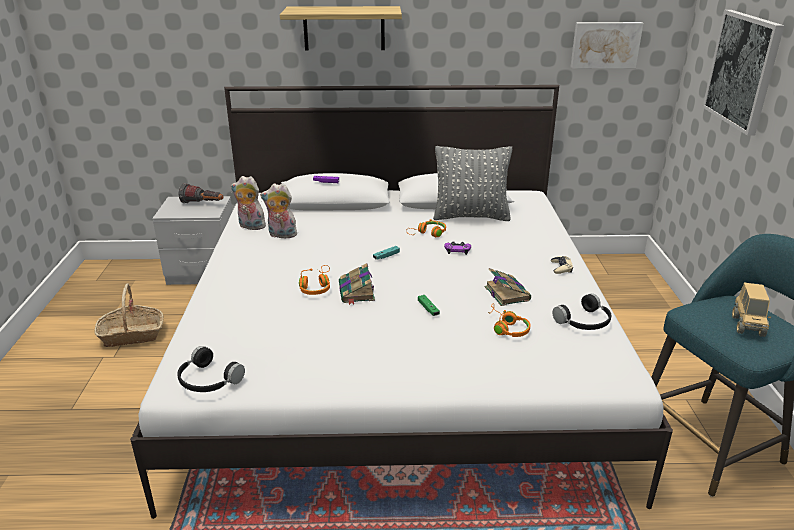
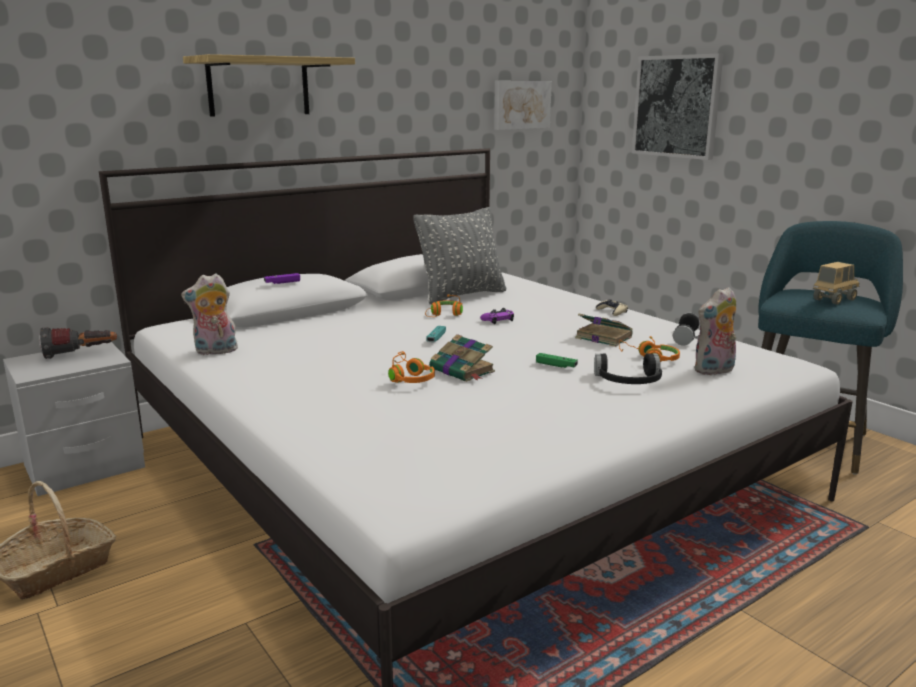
camera: 35 degrees left, 10 degrees down
black headphones [177,346,245,392] -> black headphones moved to [594,353,662,384]
plush toy [260,183,297,238] -> plush toy moved to [694,287,736,375]
toy truck [732,283,771,337] -> toy truck turned 105 degrees counterclockwise [813,262,859,305]

